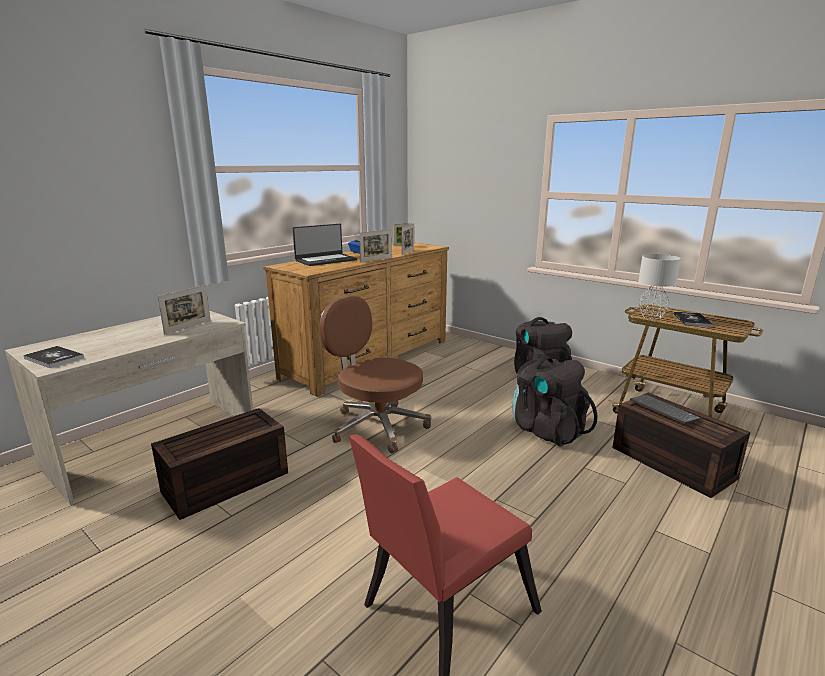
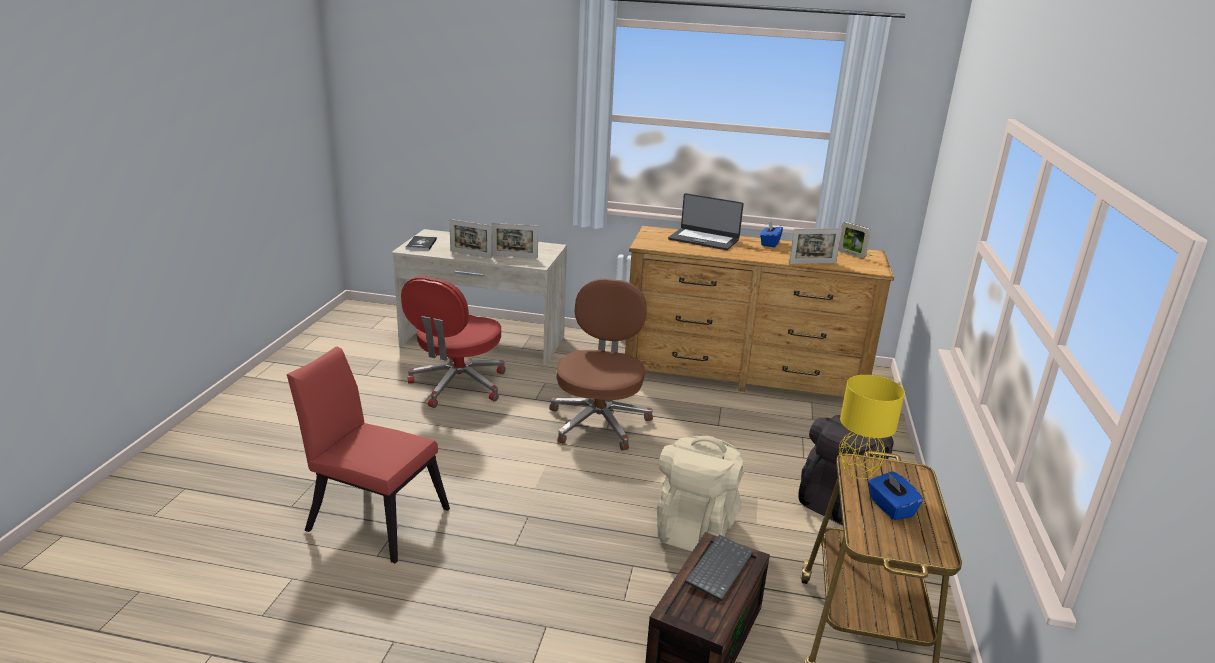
camera: 60 degrees right, 5 degrees up
brown storage box [151,408,288,520] -> red office chair [401,276,506,408]
picture frame [359,229,392,262] -> picture frame moved to [449,219,492,258]
black backpack [513,356,598,447] -> beige backpack [657,436,745,551]
grey table lamp [638,254,681,319] -> yellow table lamp [839,375,905,479]
book [674,312,713,327] -> blue tissue box [868,471,923,520]

